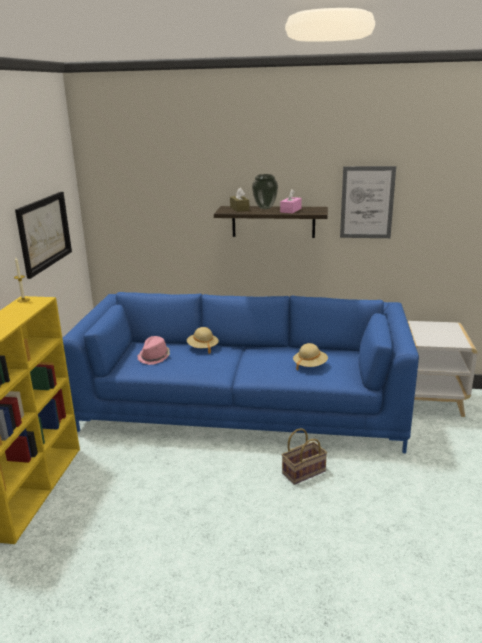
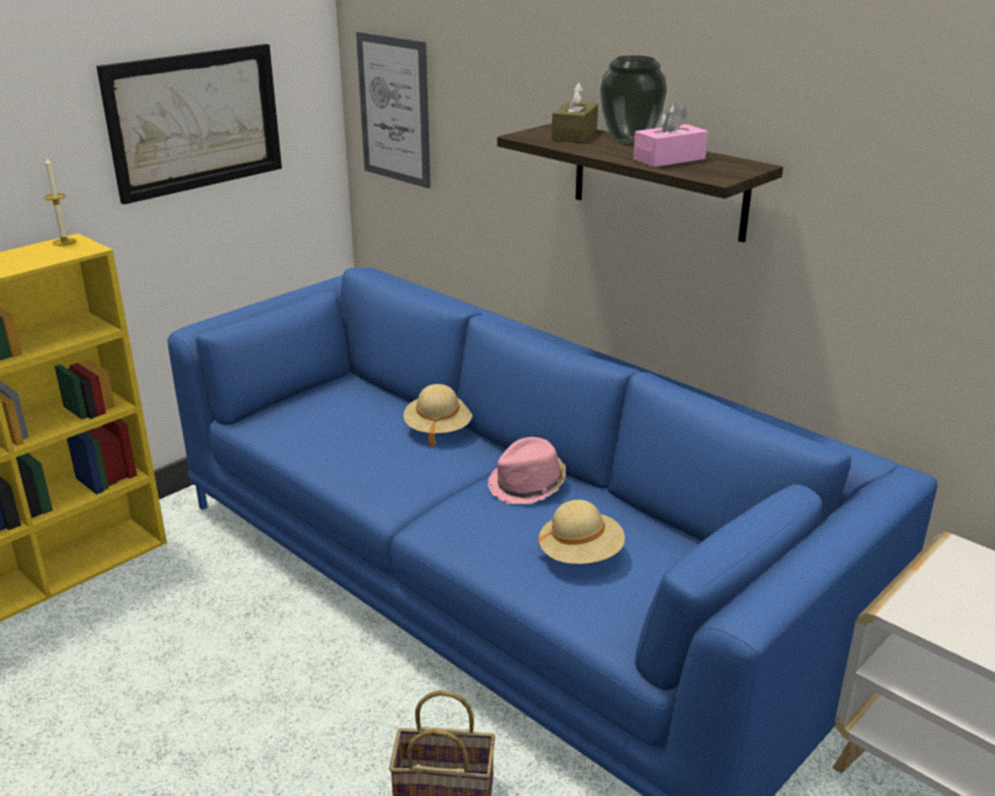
camera: 35 degrees right, 5 degrees up
pink hat [138,336,170,365] -> pink hat moved to [488,437,566,504]
picture [340,166,396,238] -> picture moved to [356,32,431,188]

